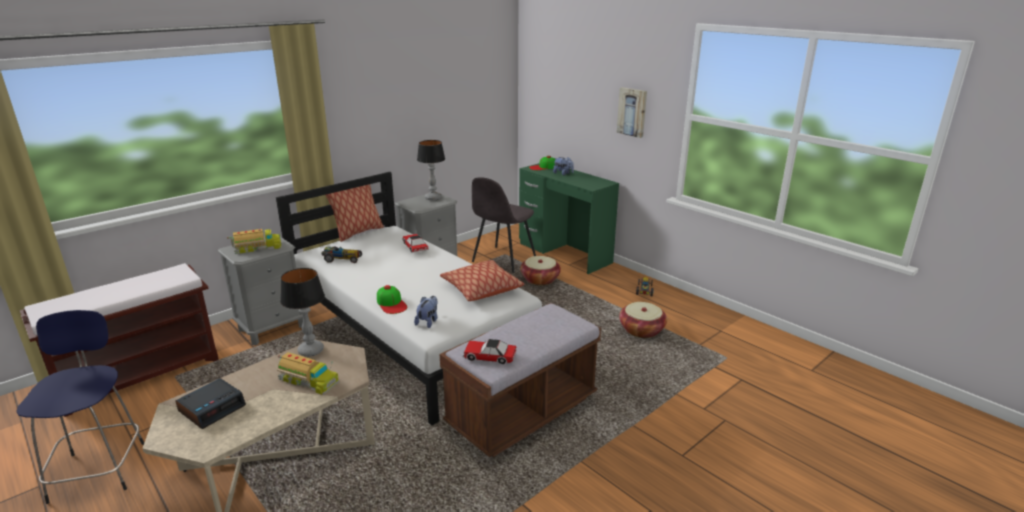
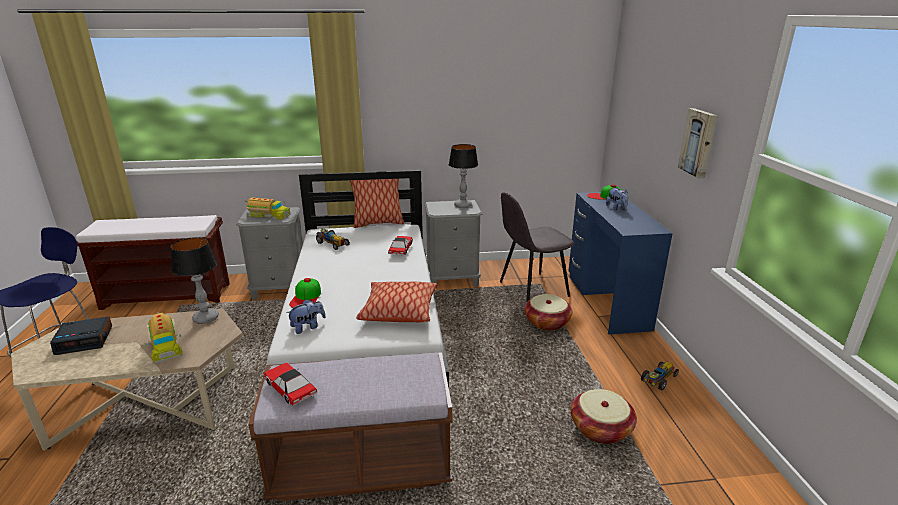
camera: 35 degrees right, 0 degrees up
green desk [519,163,619,274] -> blue desk [568,192,673,334]

